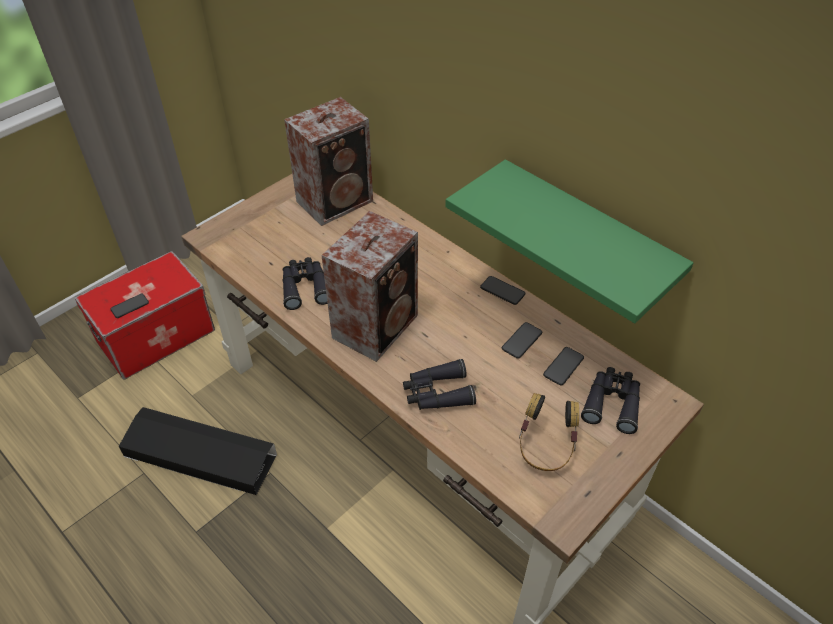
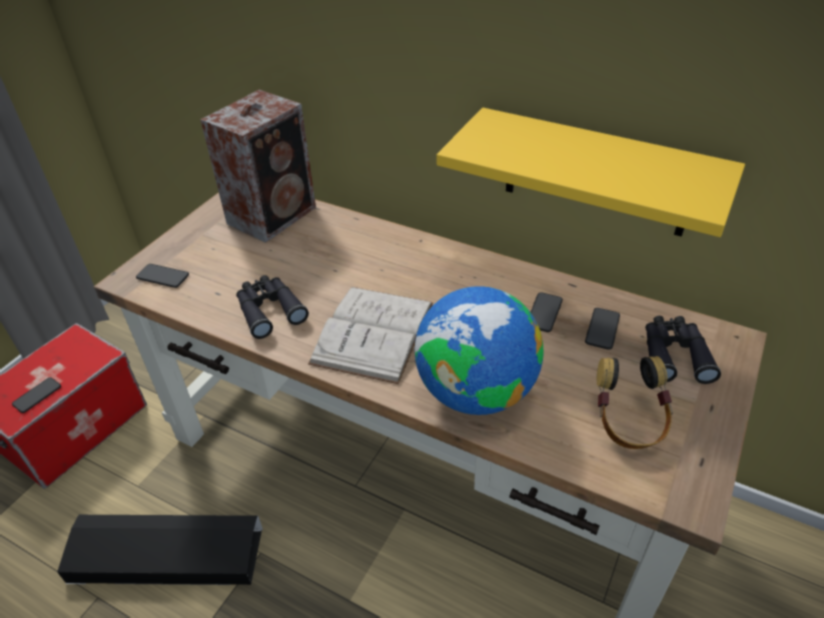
camera: 15 degrees left, 5 degrees down
speaker [321,211,418,362] -> white book [308,287,433,384]
black binoculars [403,359,476,410] -> globe [415,286,544,415]
green shelf [445,159,693,323] -> yellow shelf [437,108,745,237]
phone [480,276,525,305] -> phone moved to [136,264,189,288]

